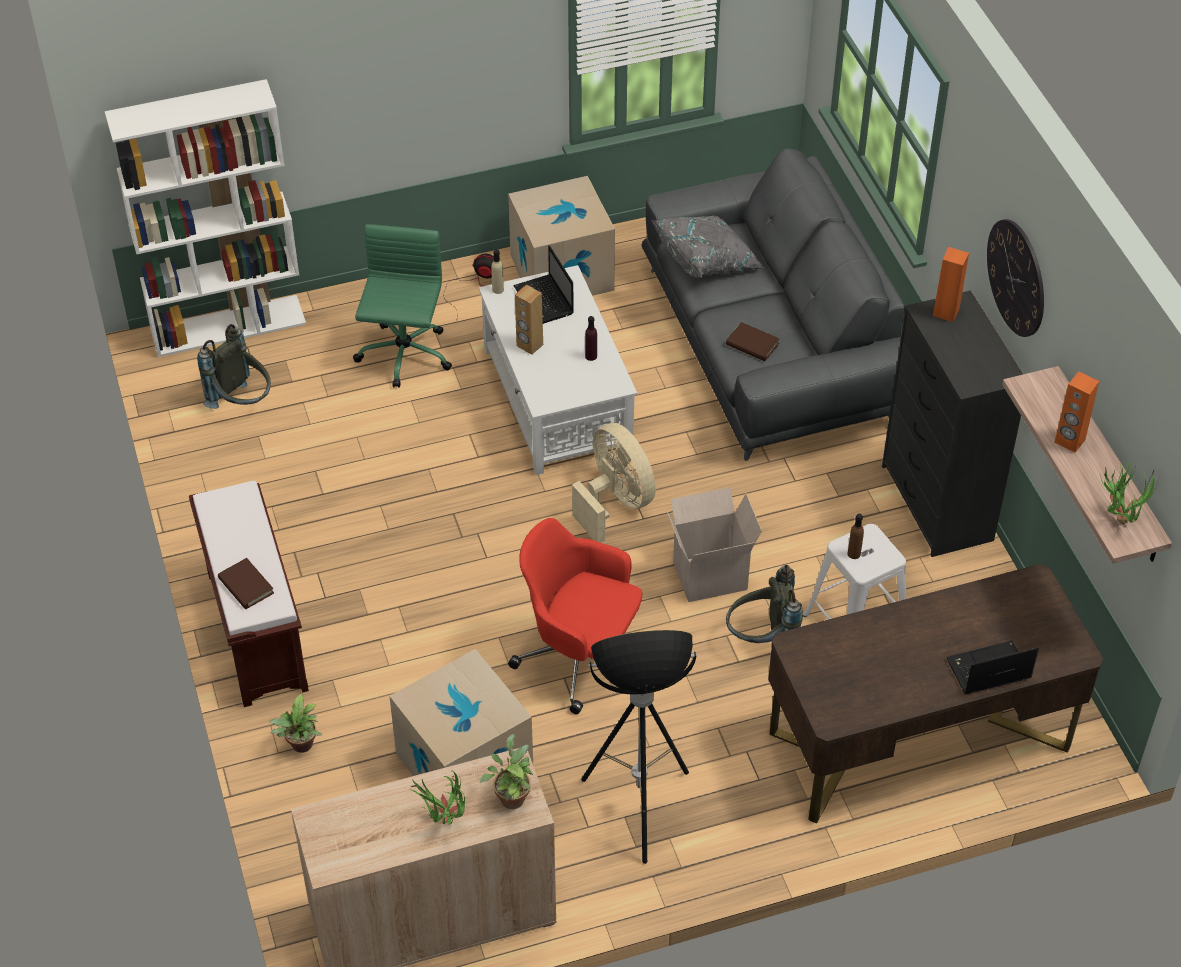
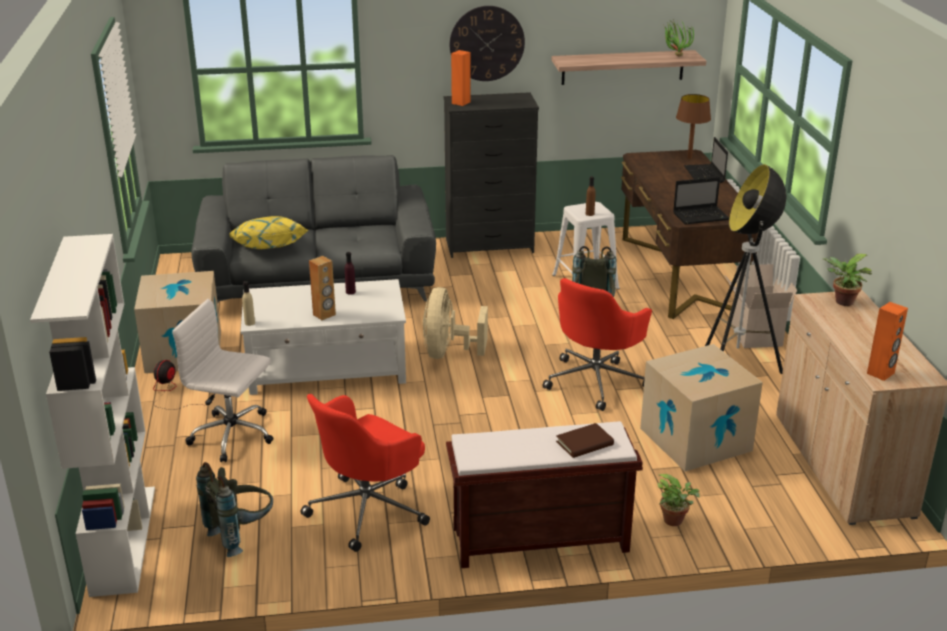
camera: 80 degrees left, 20 degrees down
green office chair [353,224,452,388] -> white office chair [172,299,273,462]
potted plant [410,770,465,825] -> none
laptop [513,245,574,324] -> laptop moved to [673,177,729,224]
beige fan [572,423,656,543] -> beige fan turned 60 degrees counterclockwise [423,287,488,359]
grey pillow [651,216,764,278] -> yellow pillow [229,216,308,249]
cardboard box [666,487,762,602] -> cardboard box moved to [724,264,798,348]
brown book [726,322,780,361] -> none
orange speaker [1055,371,1099,453] -> orange speaker moved to [867,302,908,381]
none -> red office chair [300,394,430,552]
none -> brown table lamp [676,94,711,159]

